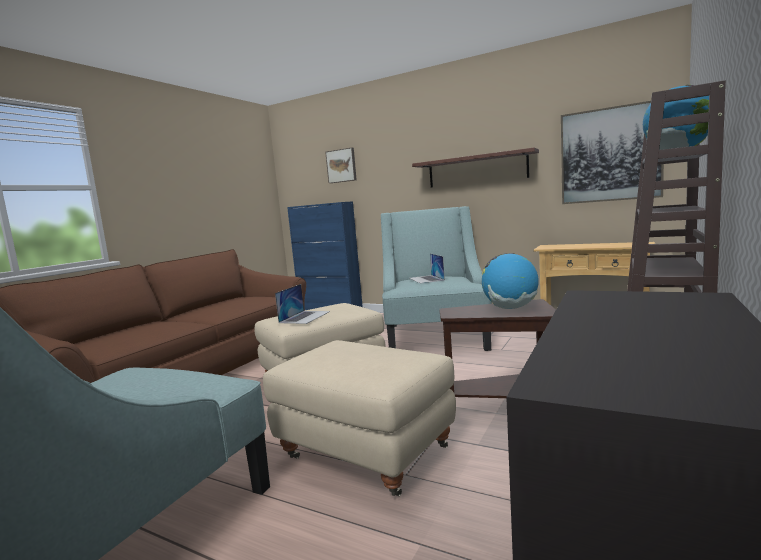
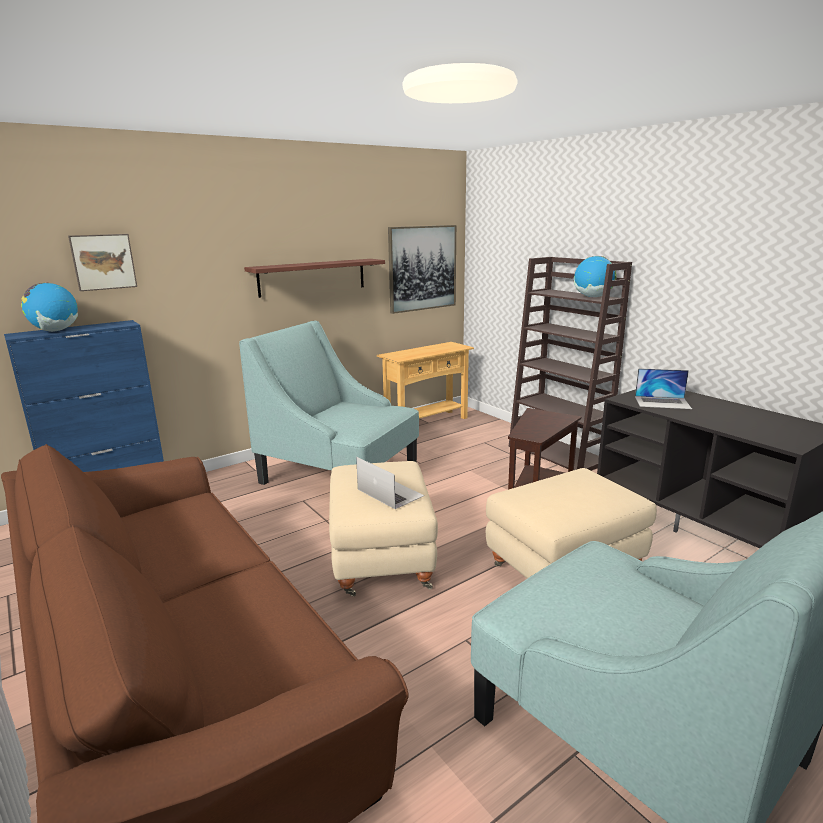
camera: 65 degrees left, 10 degrees up
laptop [409,253,445,284] -> laptop moved to [635,368,692,409]
globe [482,253,539,309] -> globe moved to [21,283,78,332]

